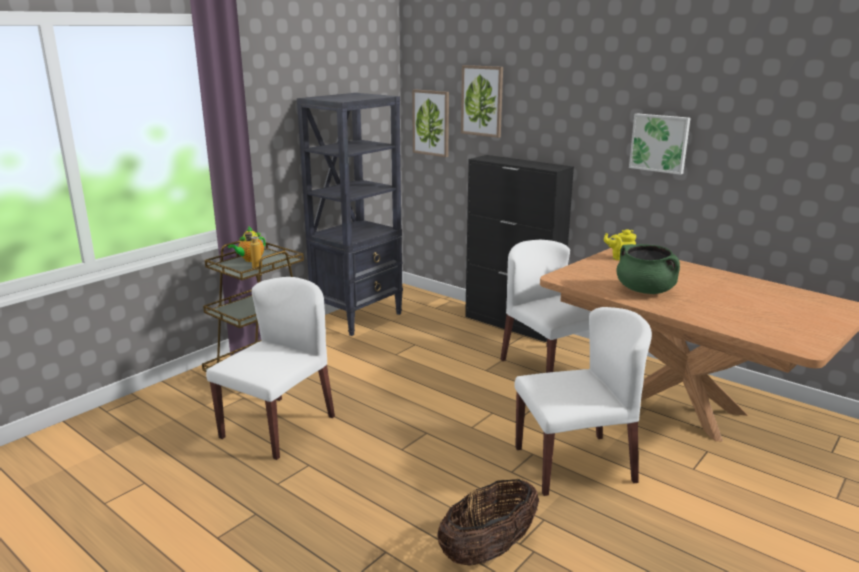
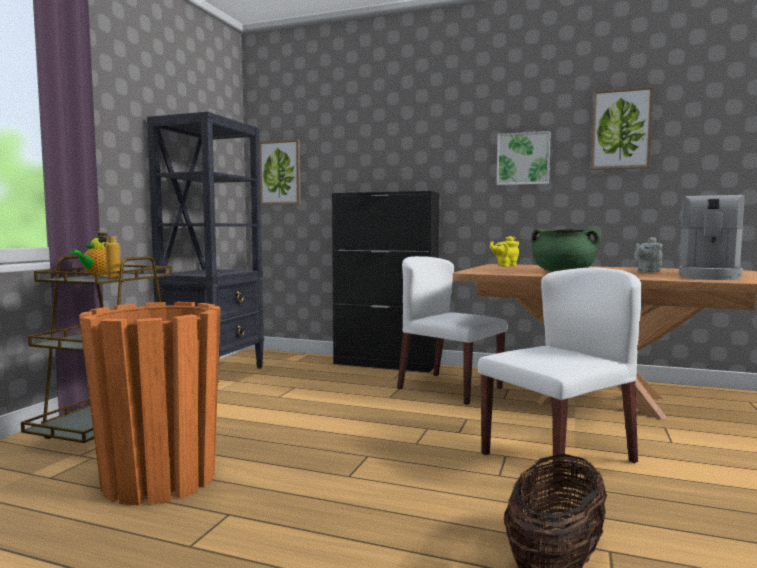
camera: 20 degrees left, 15 degrees down
white chair [206,277,335,460] -> orange planter [79,302,221,506]
picture [461,65,503,138] -> picture moved to [591,86,654,170]
none -> grey teapot [634,237,663,272]
none -> coffee machine [679,195,745,280]

